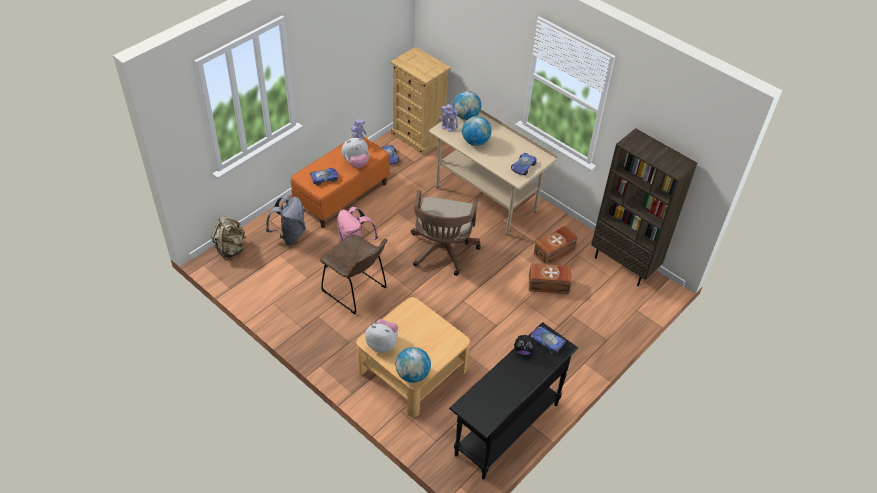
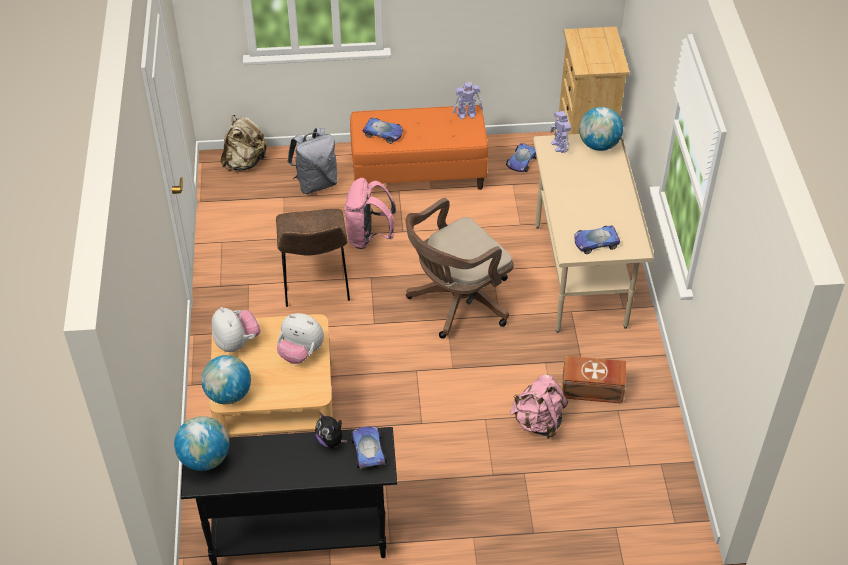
camera: 45 degrees right, 0 degrees up
plush toy [342,138,369,168] -> plush toy moved to [277,313,324,364]
globe [462,116,492,146] -> globe moved to [174,416,229,471]
brown storage box [529,263,572,294] -> pink backpack [510,374,568,439]
brown bookcase [591,128,697,286] -> none

